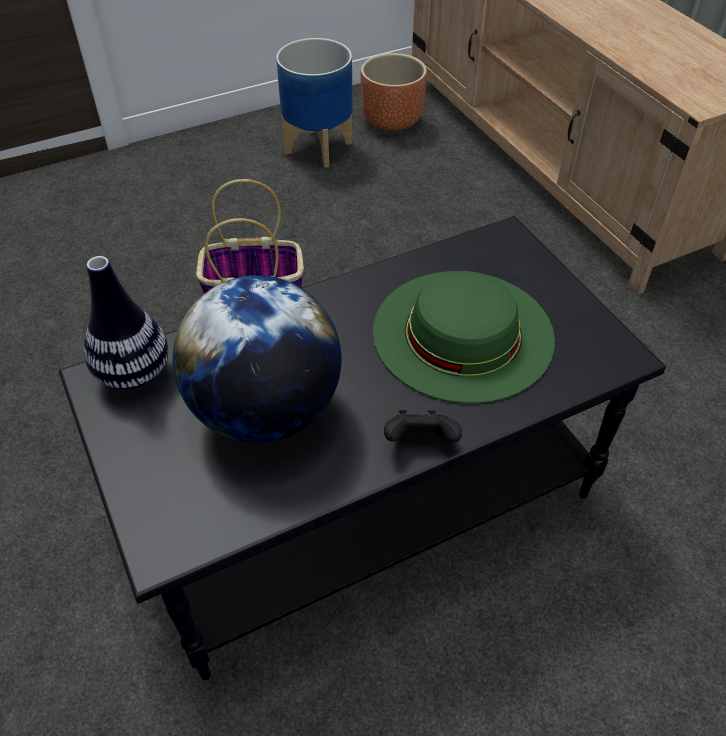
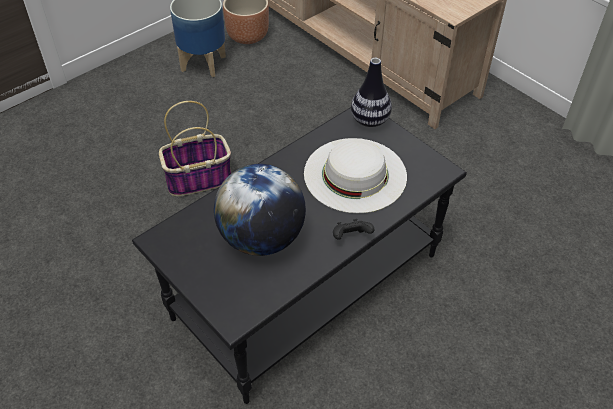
camera: 15 degrees left, 0 degrees up
vase [83,256,169,390] -> vase moved to [351,58,392,127]
green hat [373,271,555,403] -> white hat [304,138,407,213]

